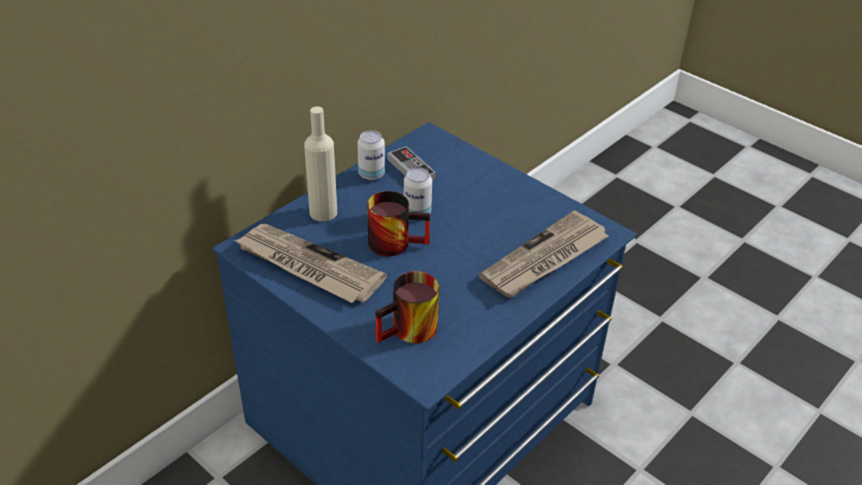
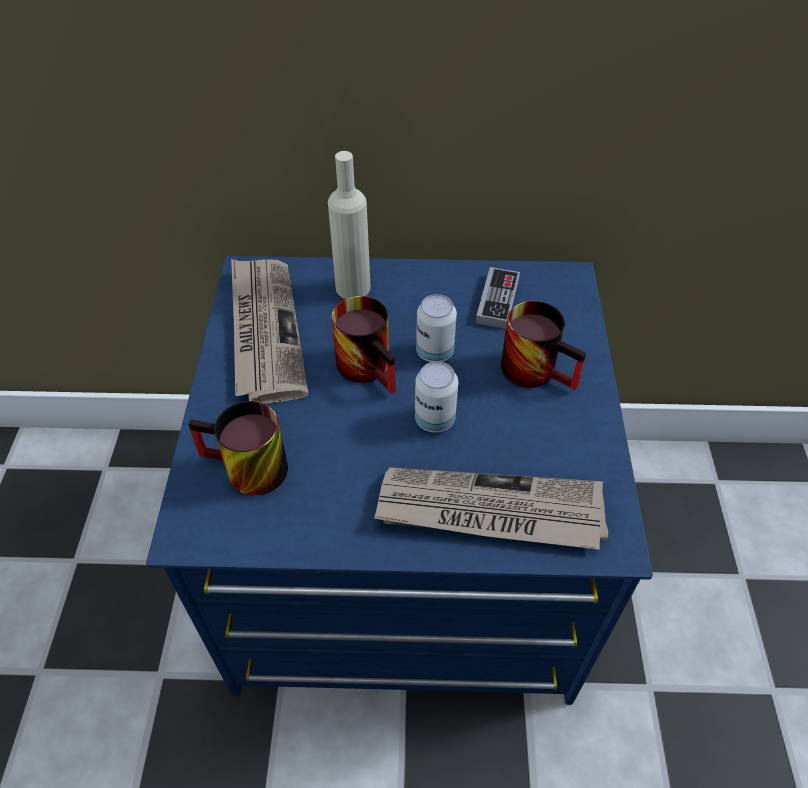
camera: 50 degrees right, 10 degrees up
can [357,130,385,180] -> can moved to [415,361,458,433]
none -> mug [501,301,587,390]

